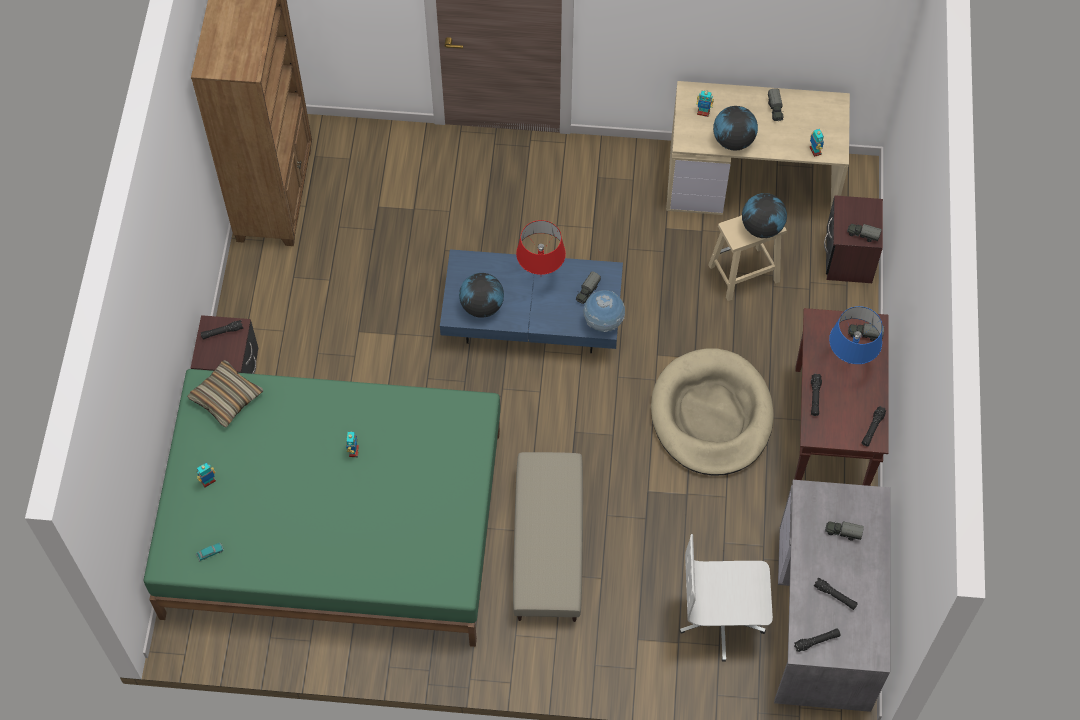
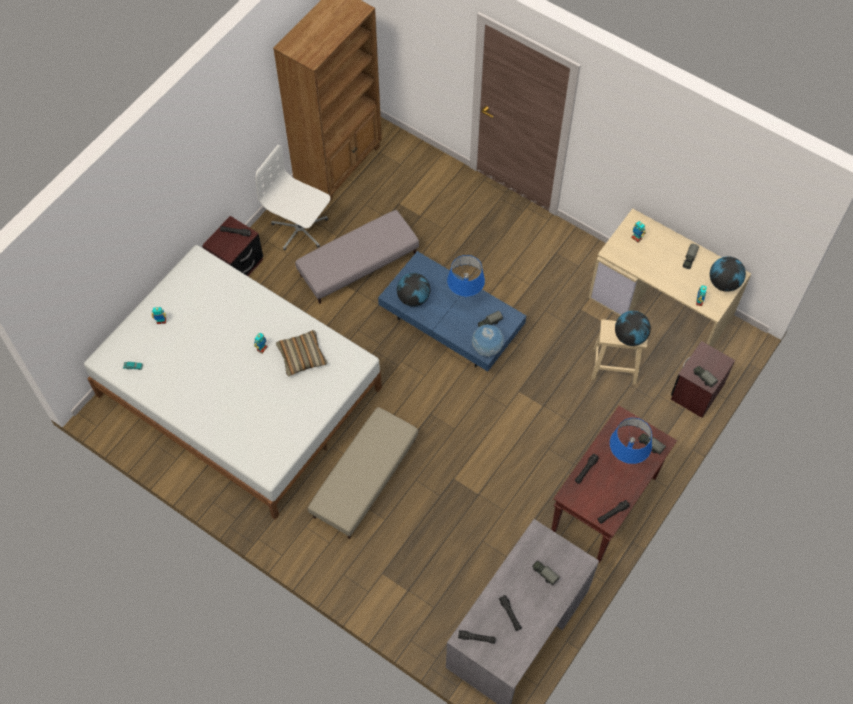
camera: 30 degrees right, 0 degrees up
green bed [143,369,500,647] -> white bed [84,245,382,520]
pillow [187,360,263,428] -> pillow moved to [276,330,328,377]
red table lamp [516,220,566,275] -> blue table lamp [447,255,485,296]
beige dog bed [651,348,774,476] -> none
white office chair [680,534,773,662] -> white office chair moved to [256,145,330,251]
globe [713,106,758,151] -> globe moved to [710,256,746,292]
none -> grey ottoman [295,210,419,304]

